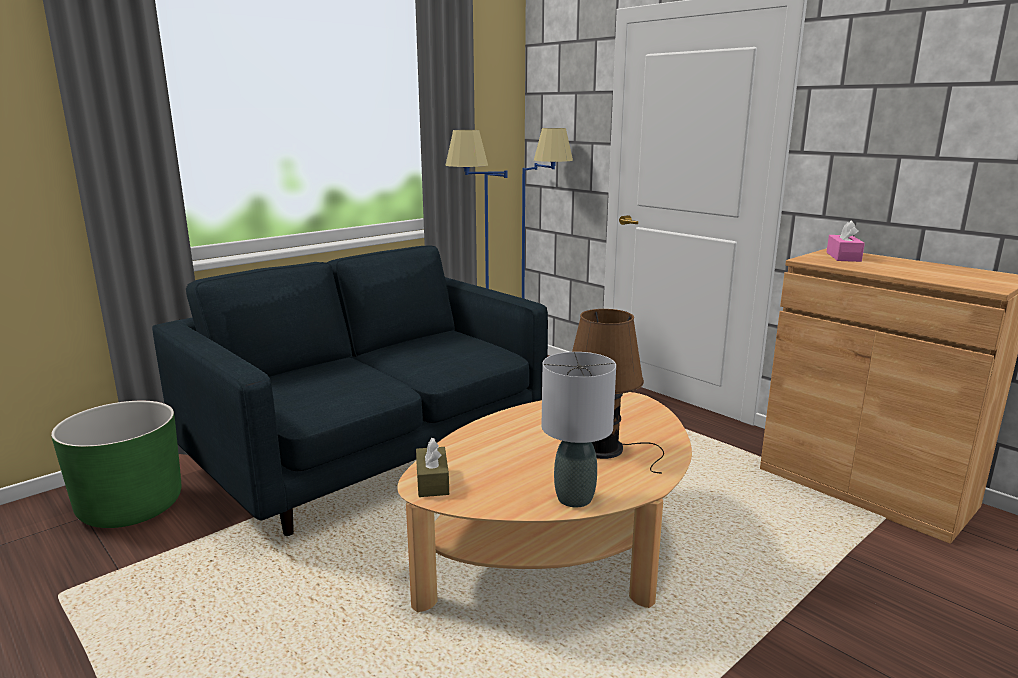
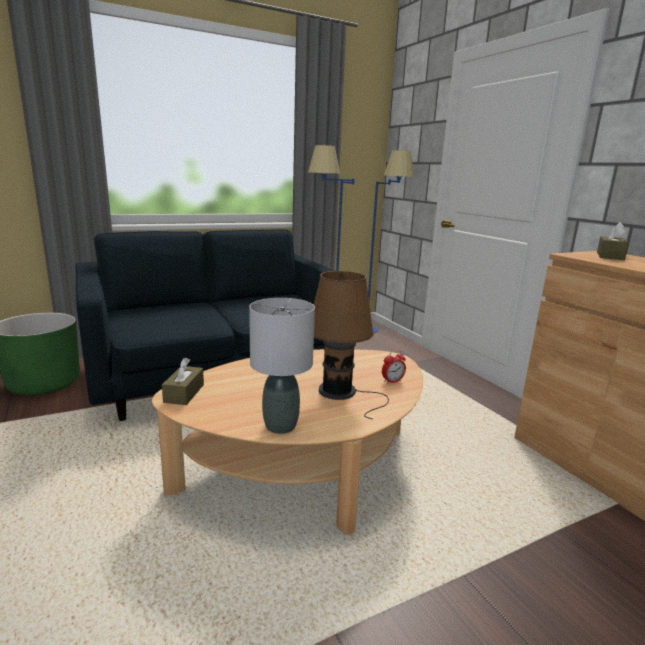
camera: 15 degrees right, 0 degrees up
pink tissue box [827,221,865,262] -> brown tissue box [597,222,629,260]
none -> alarm clock [382,350,406,384]

